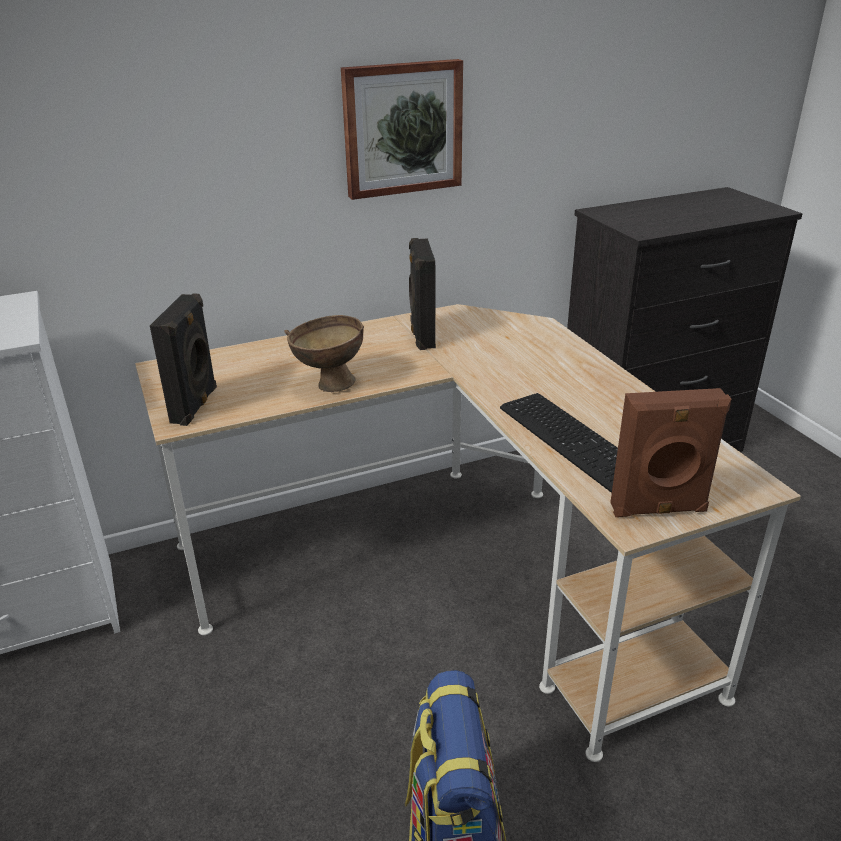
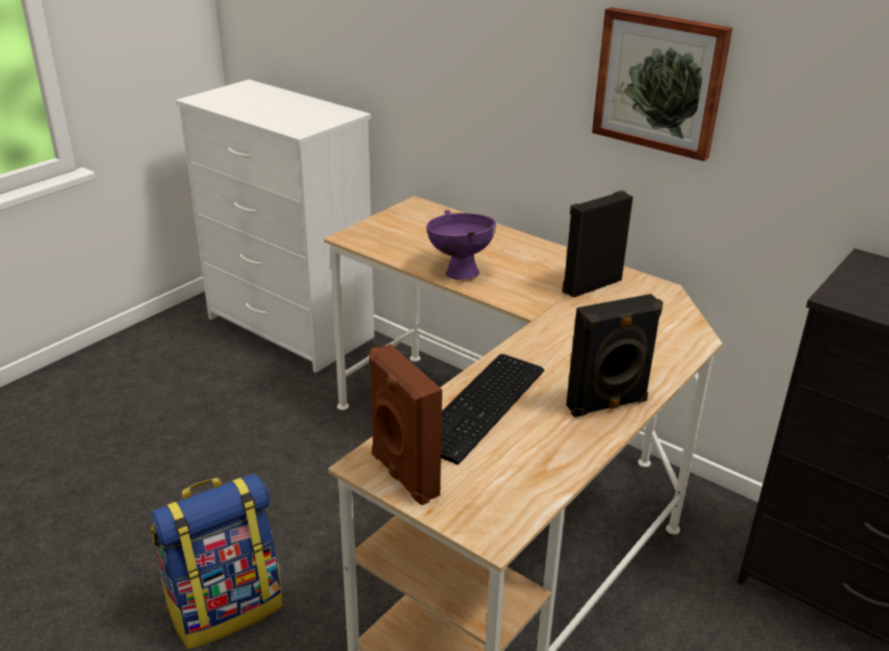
camera: 60 degrees right, 0 degrees up
black speaker [150,293,217,426] -> black speaker moved to [566,294,663,417]
brown bowl [285,315,364,392] -> purple bowl [426,210,496,280]

